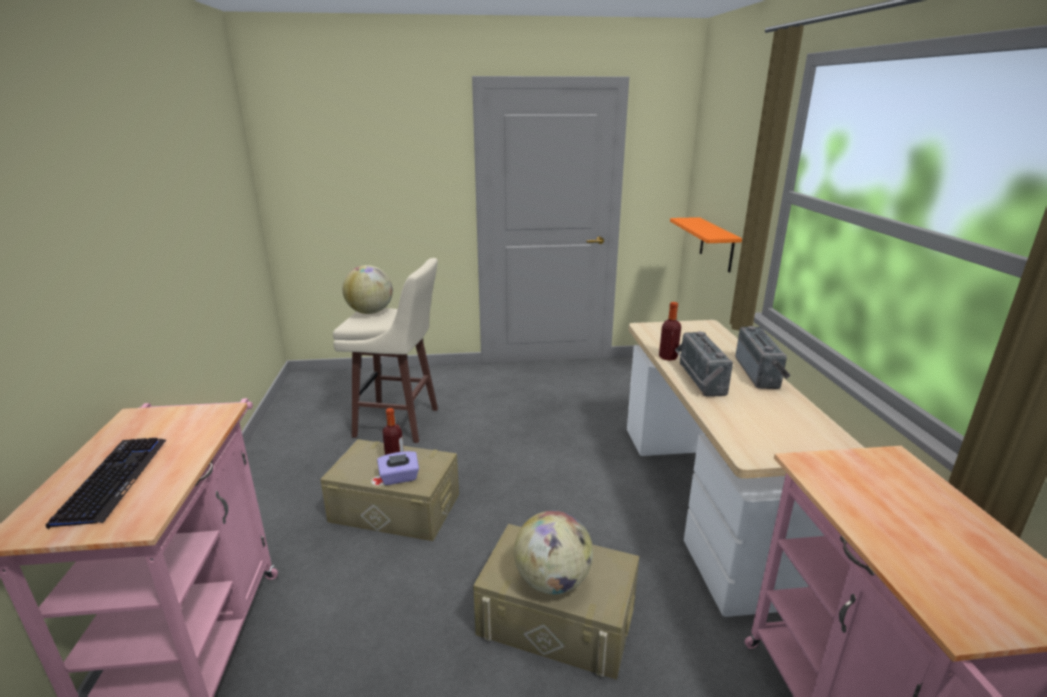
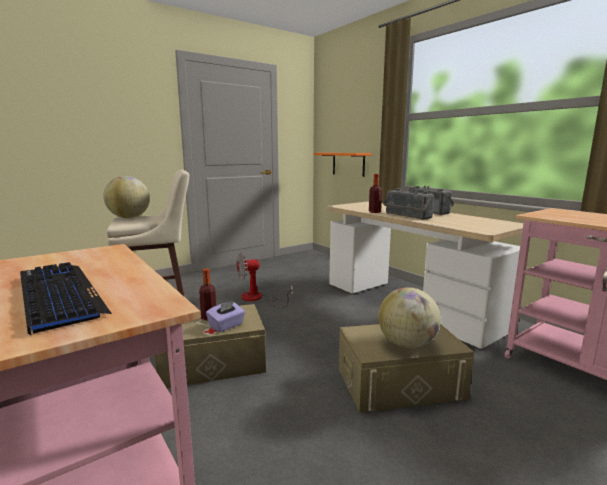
camera: 30 degrees left, 10 degrees down
none -> fan [237,253,293,308]

